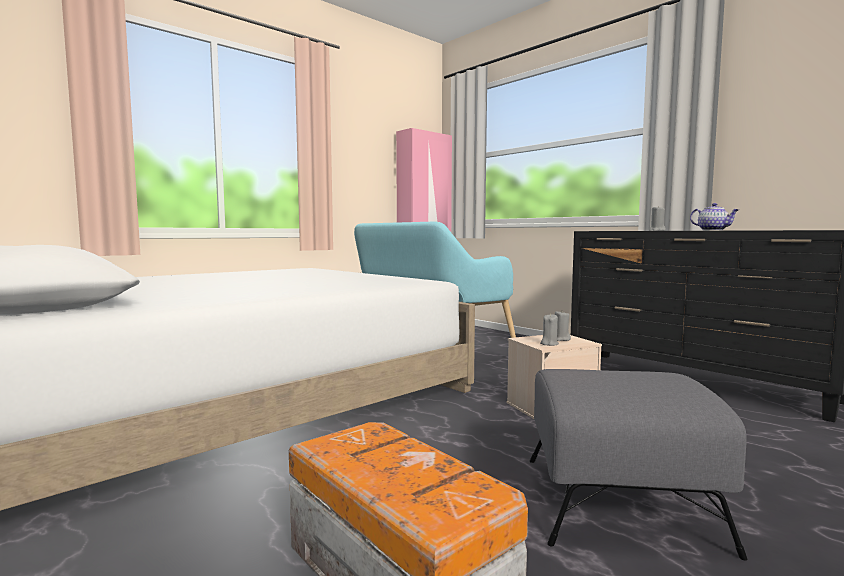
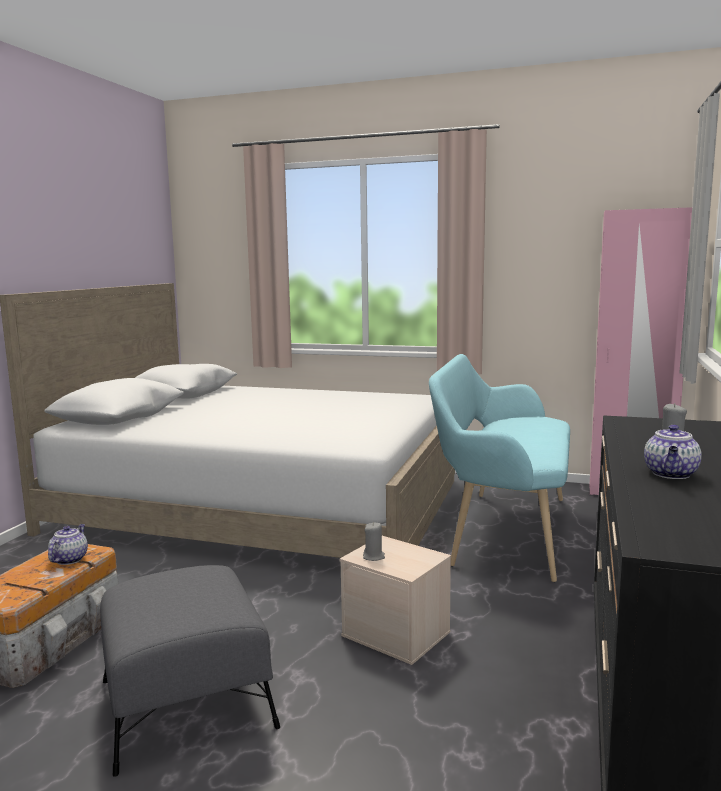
camera: 60 degrees right, 5 degrees up
grey candle [555,311,571,341] -> none
none -> teapot [48,524,88,565]

